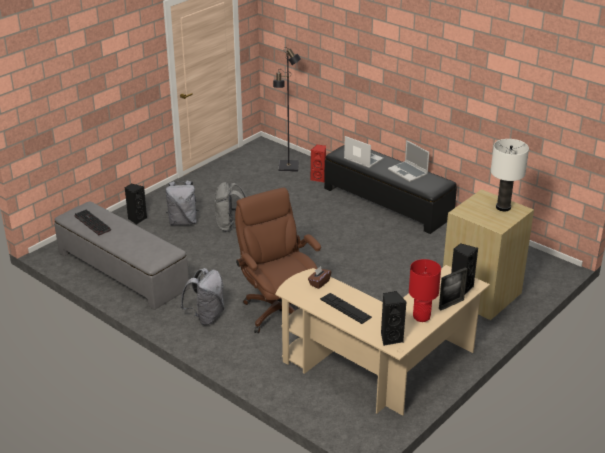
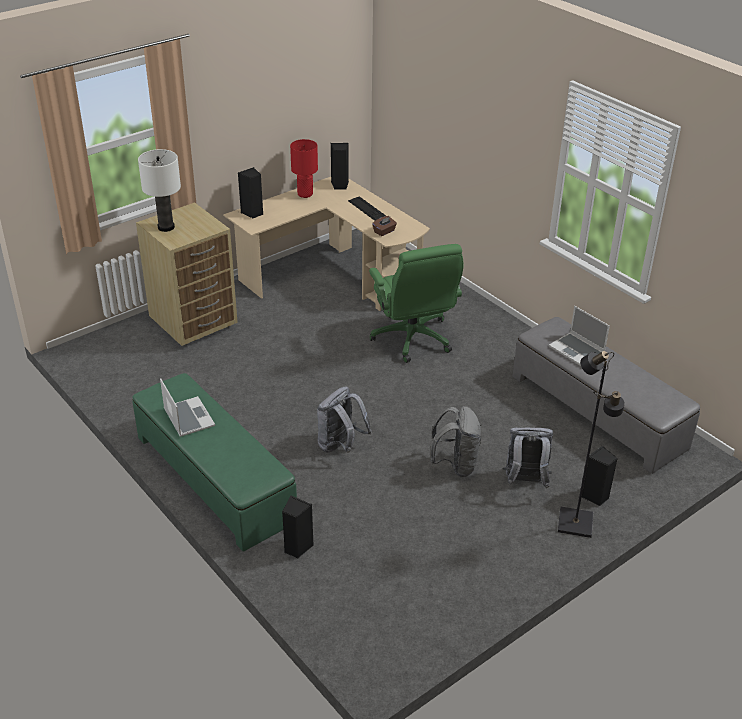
camera: 170 degrees left, 5 degrees up
keyboard [74,210,111,235] -> none
grey backpack [180,268,224,325] -> grey backpack moved to [317,387,372,453]
brown office chair [235,188,321,333] -> green office chair [369,244,463,363]
black floor lamp [273,47,301,171] -> black floor lamp moved to [558,351,625,538]
red speaker [311,145,326,182] -> black speaker [282,496,313,558]
black bench [324,145,457,234] -> green bench [132,373,297,551]
laptop [344,136,384,168] -> laptop moved to [549,306,610,366]
picture frame [439,267,467,310] -> none

